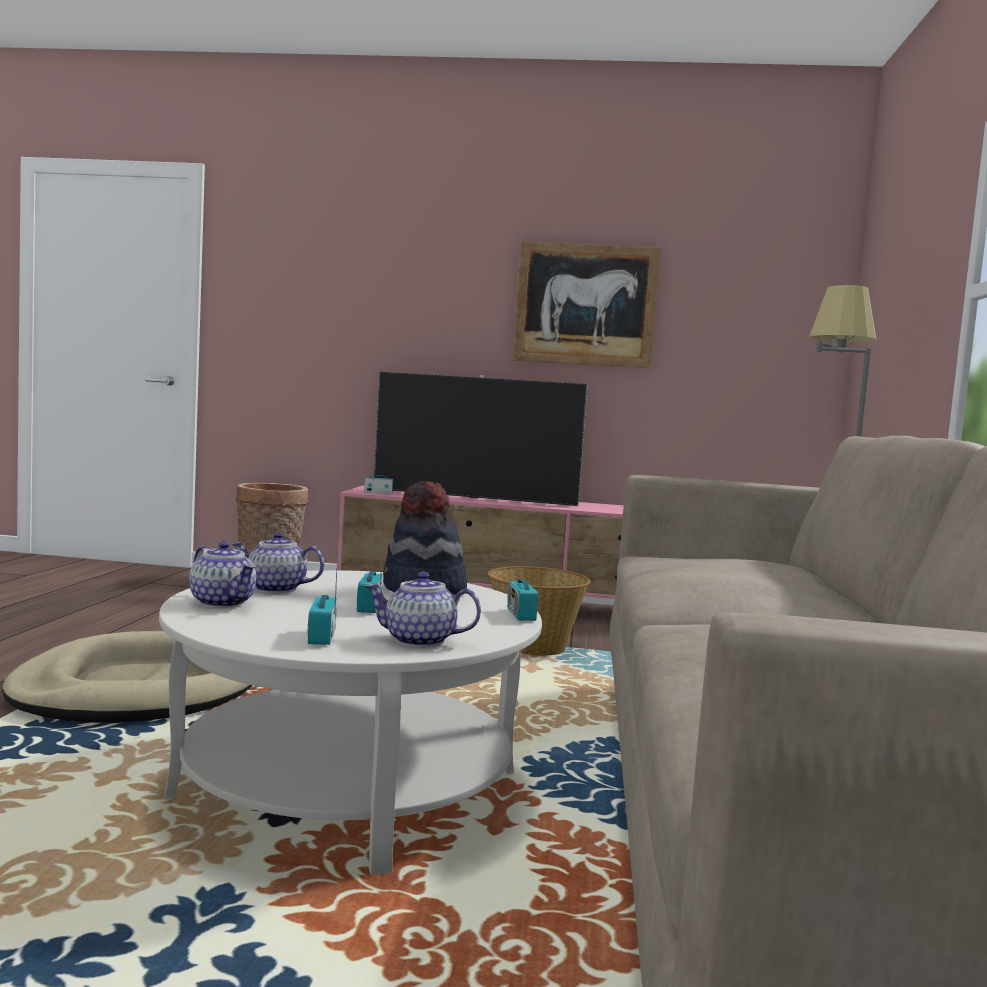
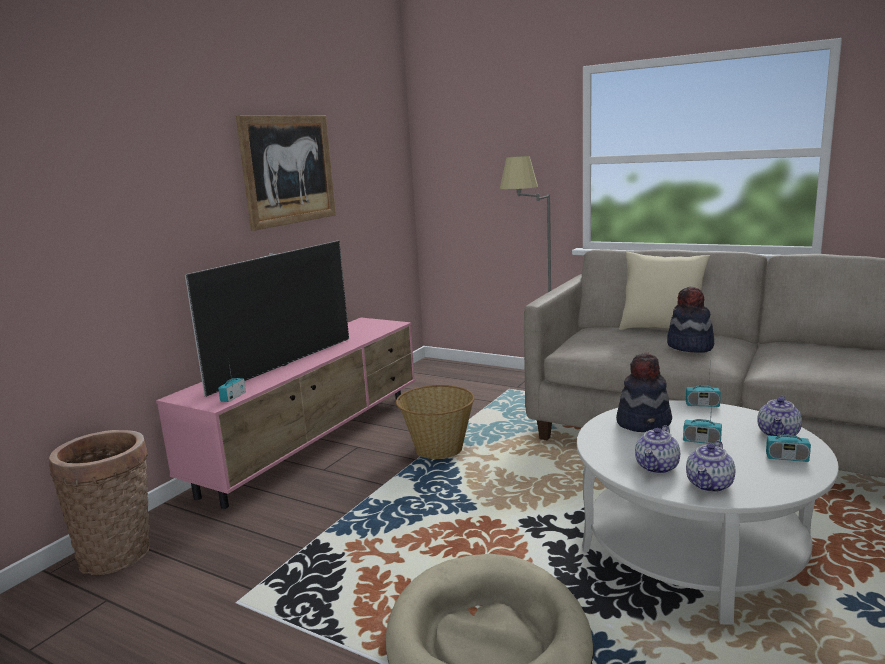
camera: 65 degrees left, 10 degrees up
teapot [189,541,256,608] -> teapot turned 150 degrees clockwise [686,440,735,493]
none -> beige pillow [619,252,710,330]
none -> hat [667,286,714,353]

